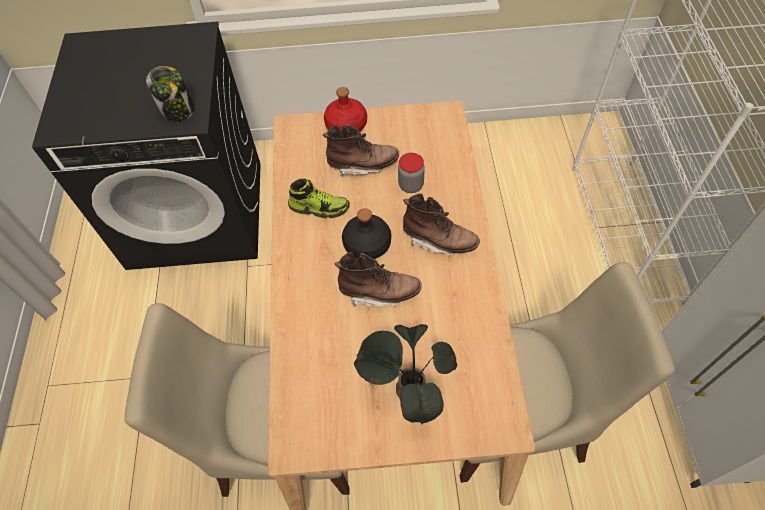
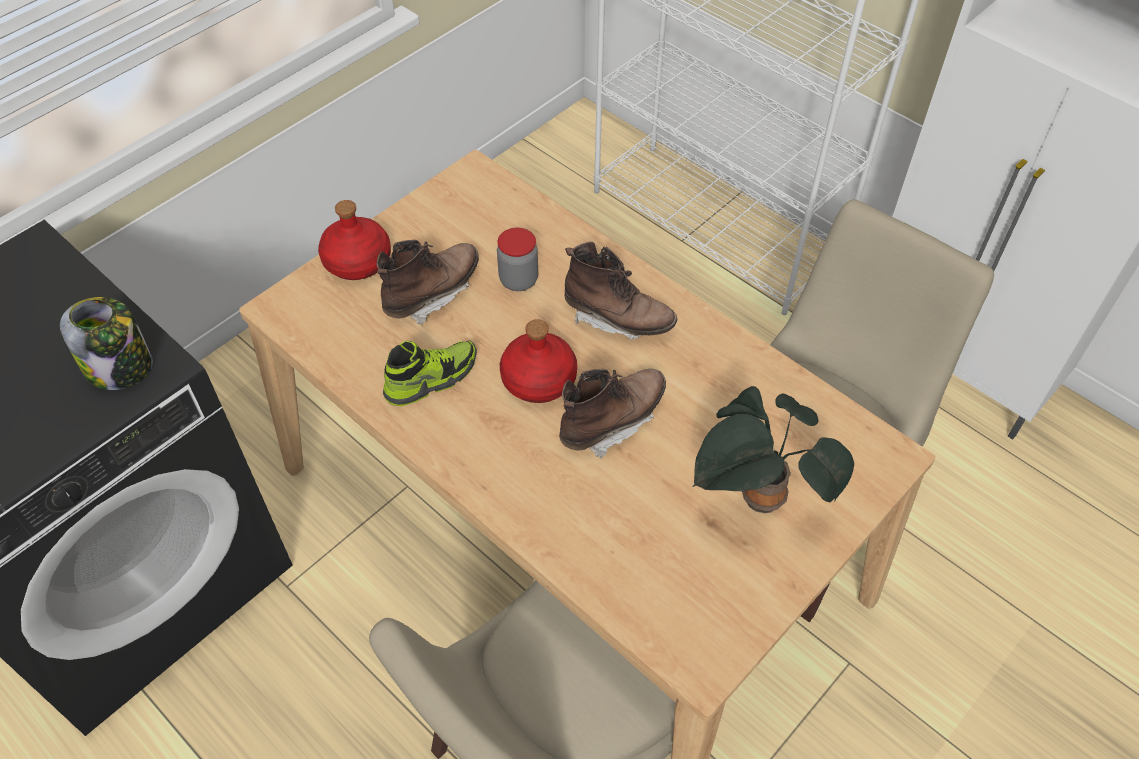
camera: 45 degrees left, 5 degrees down
black bottle [342,208,391,259] -> red bottle [500,319,577,403]
brown boot [403,193,480,257] -> brown boot turned 45 degrees clockwise [564,242,678,340]

